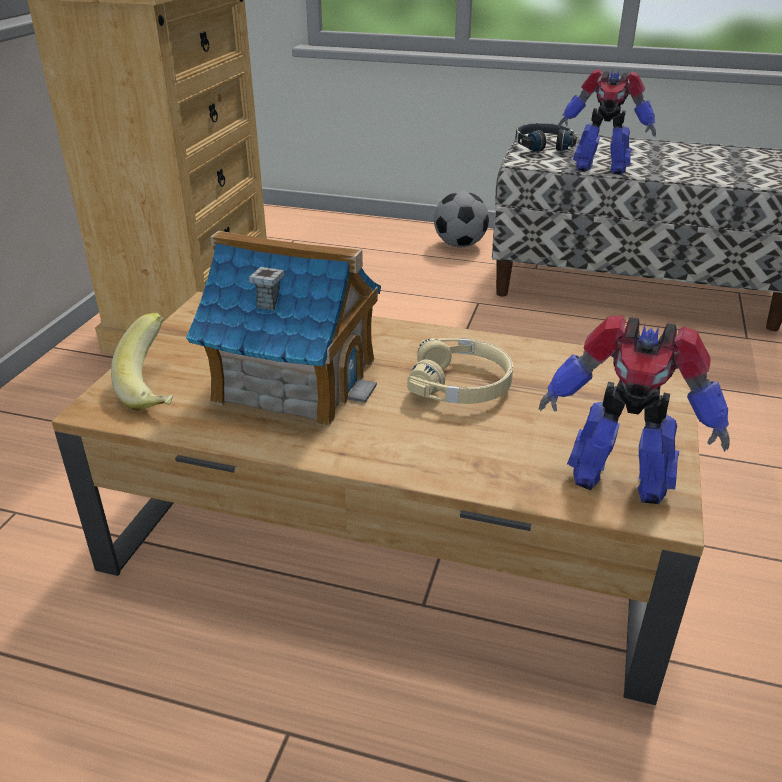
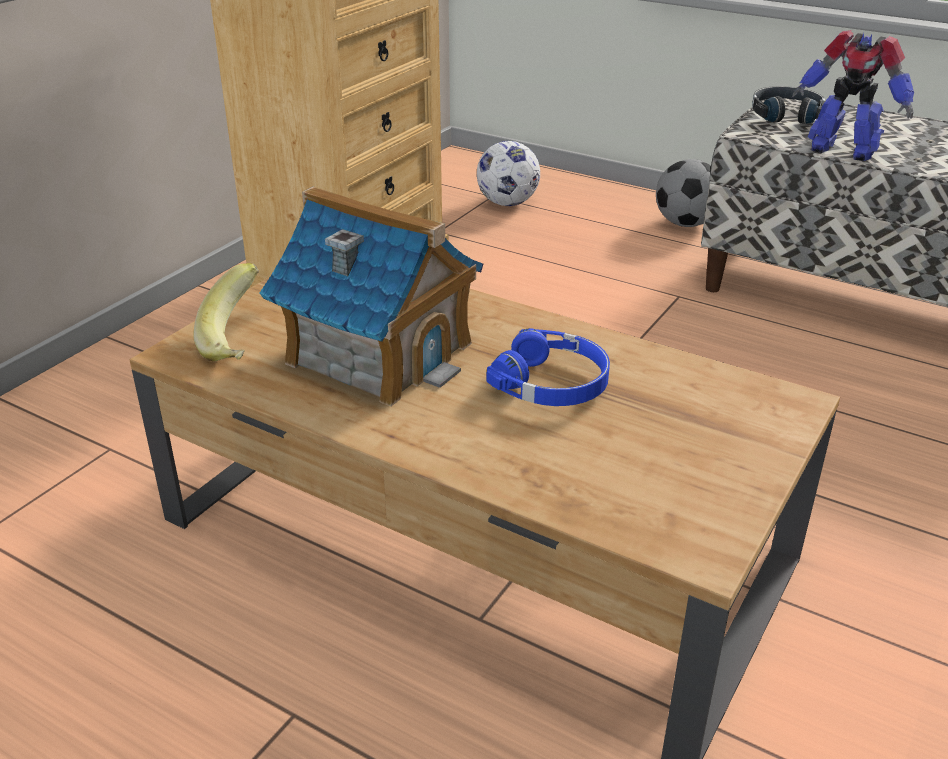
camera: 15 degrees right, 0 degrees up
beige headphones [407,338,513,404] -> blue headphones [487,328,610,406]
toy robot [538,316,730,504] -> none
none -> football [477,141,540,206]

